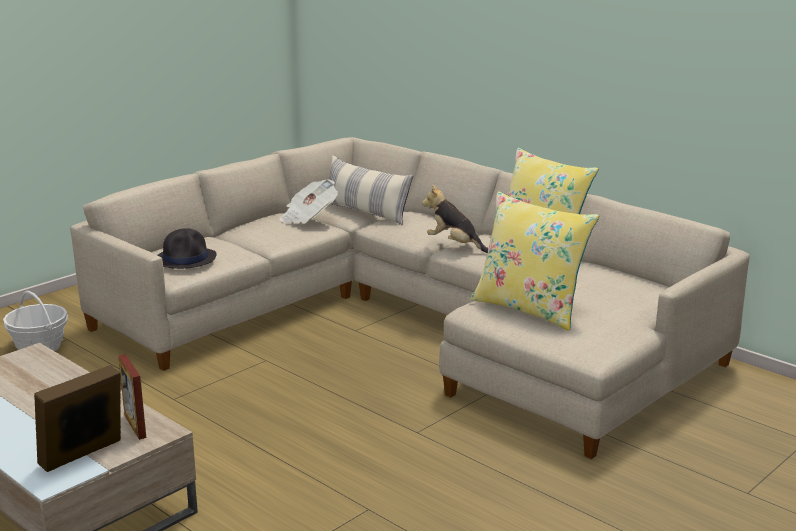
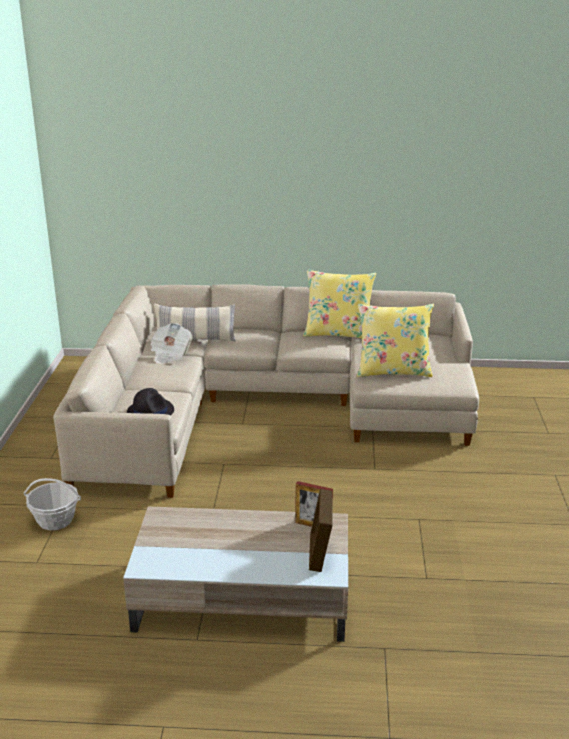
camera: 40 degrees left, 5 degrees up
plush toy [422,185,488,253] -> none

